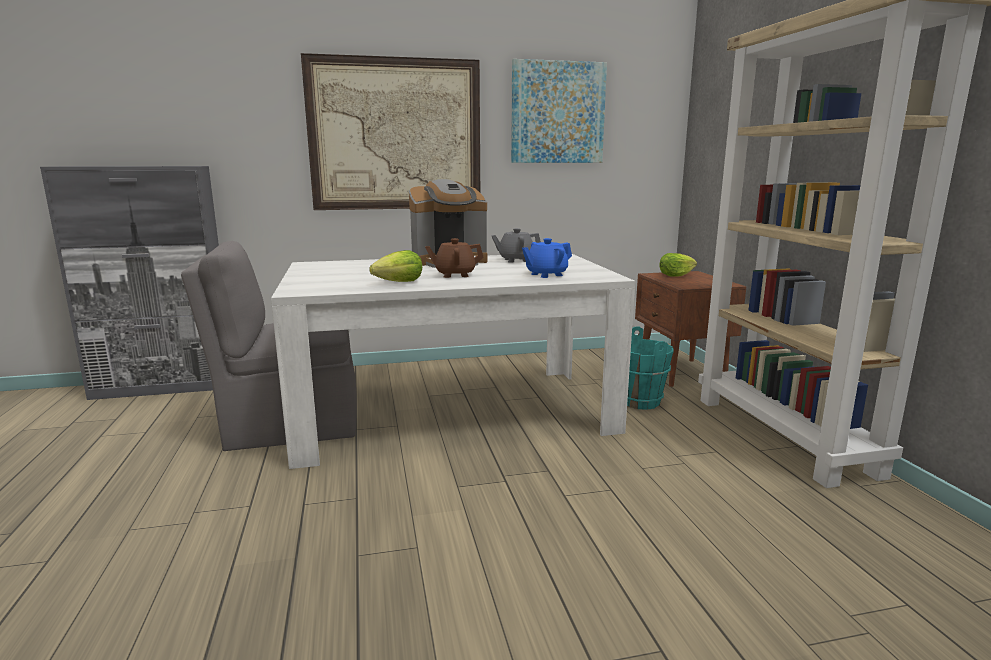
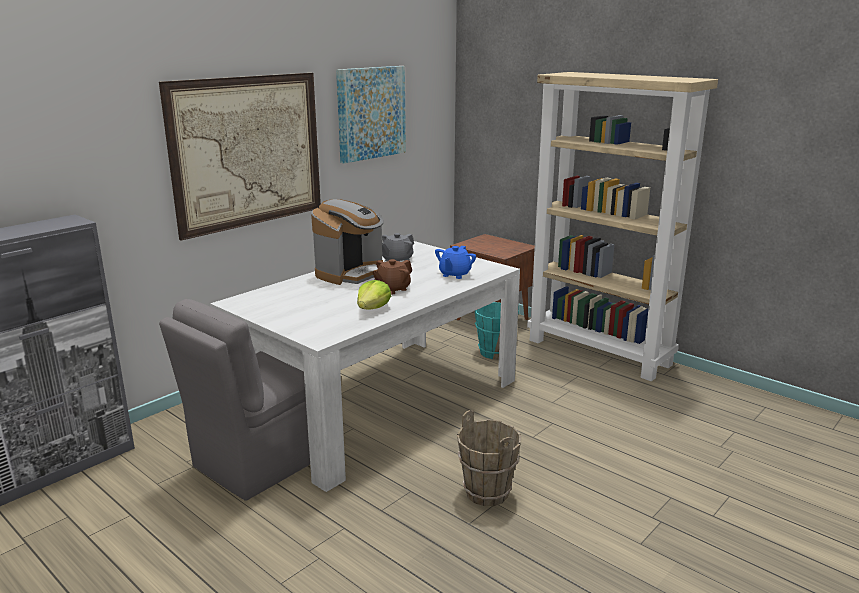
camera: 35 degrees left, 5 degrees up
lettuce [659,253,697,277] -> none
none -> brown bucket [457,410,521,506]

